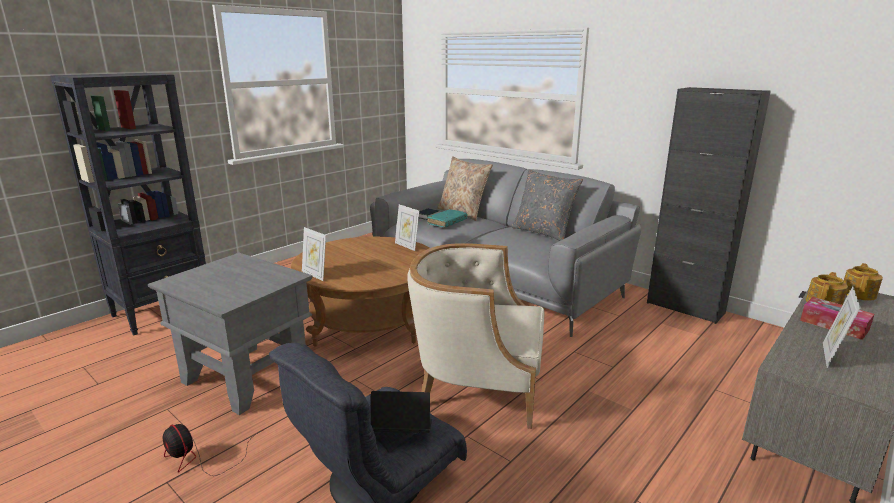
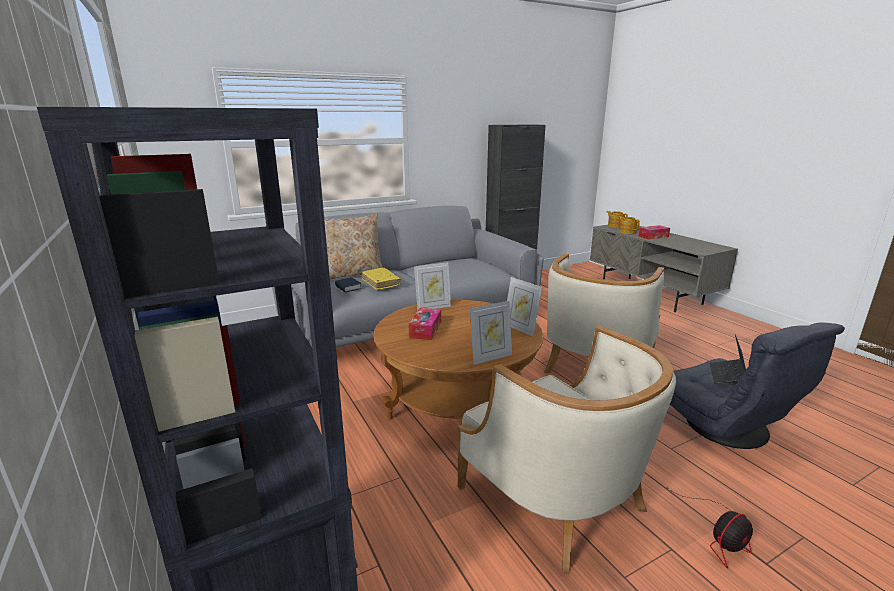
camera: 70 degrees left, 0 degrees up
grey side table [148,253,313,415] -> beige armchair [458,325,676,574]
turquoise book [427,209,467,227] -> yellow book [362,268,401,290]
grey pillow [512,169,583,241] -> none
picture frame [823,286,861,368] -> picture frame moved to [507,277,542,337]
none -> tissue box [409,308,441,340]

